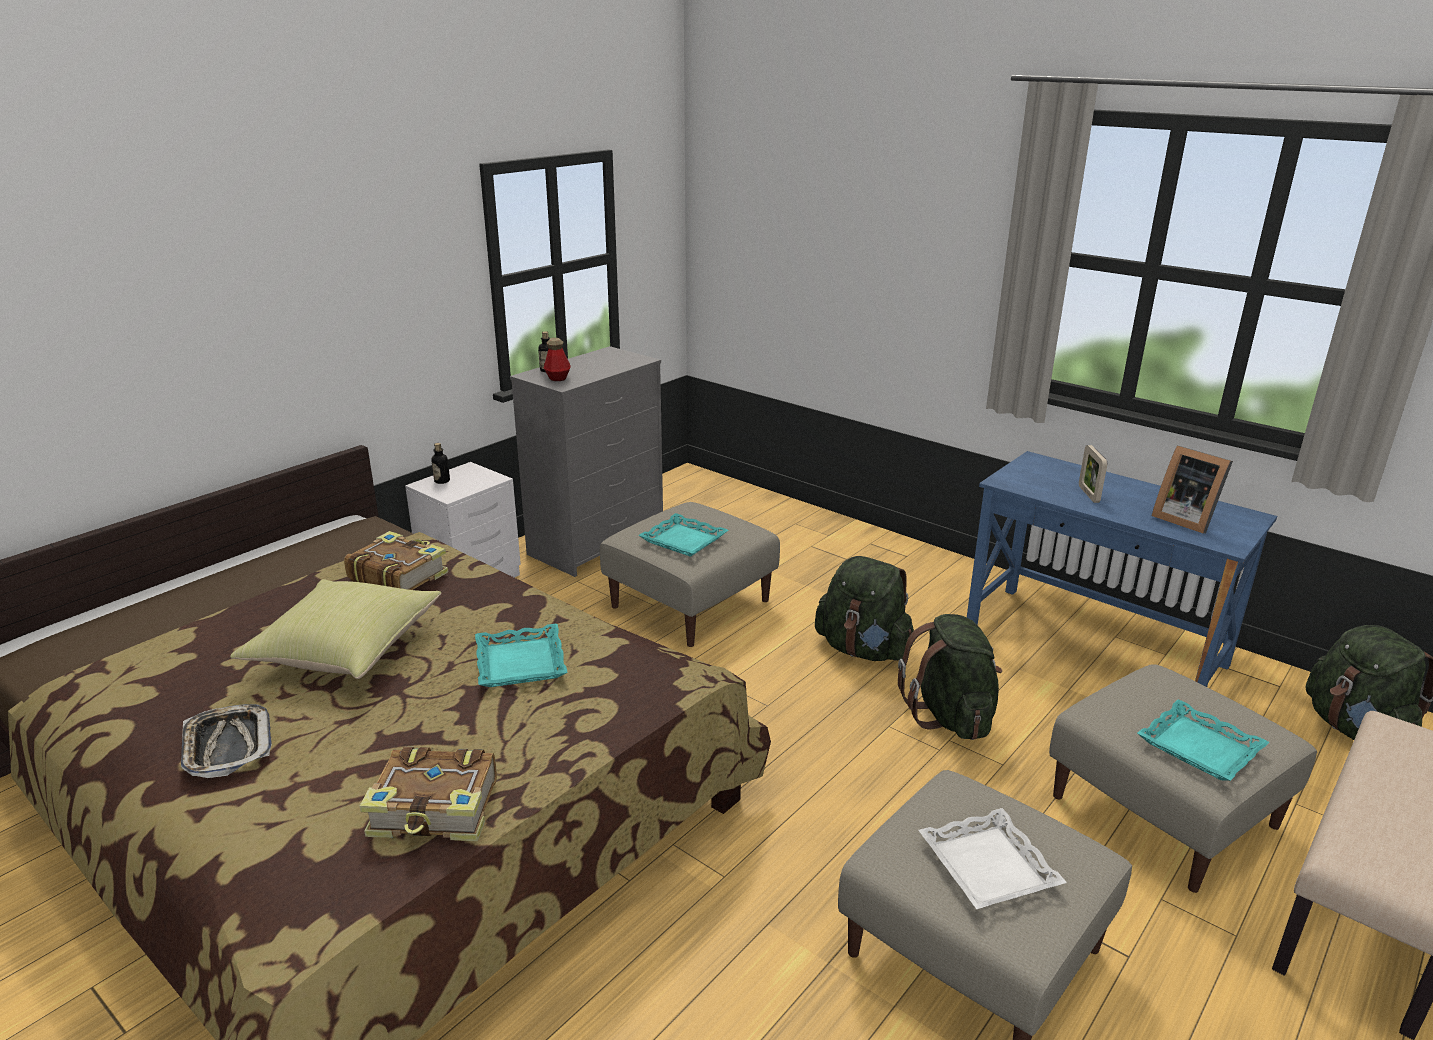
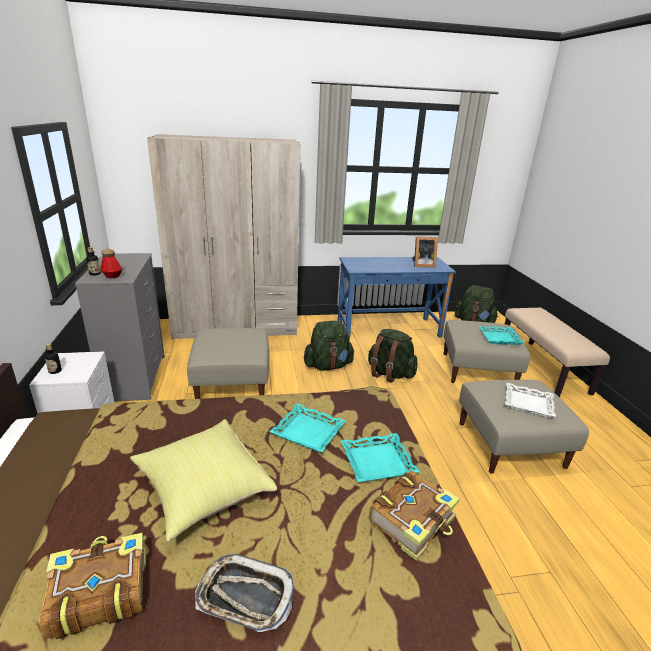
camera: 50 degrees left, 0 degrees up
book [344,531,448,590] -> book moved to [39,533,146,639]
turquoise tray [638,513,728,557] -> turquoise tray moved to [341,433,420,482]
picture frame [1079,445,1107,503] -> none
none -> beige wardrobe [147,134,300,339]

